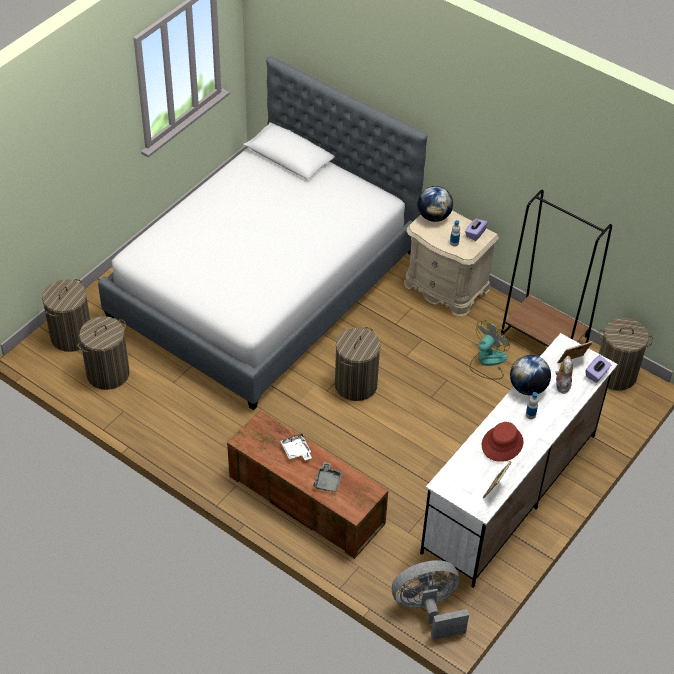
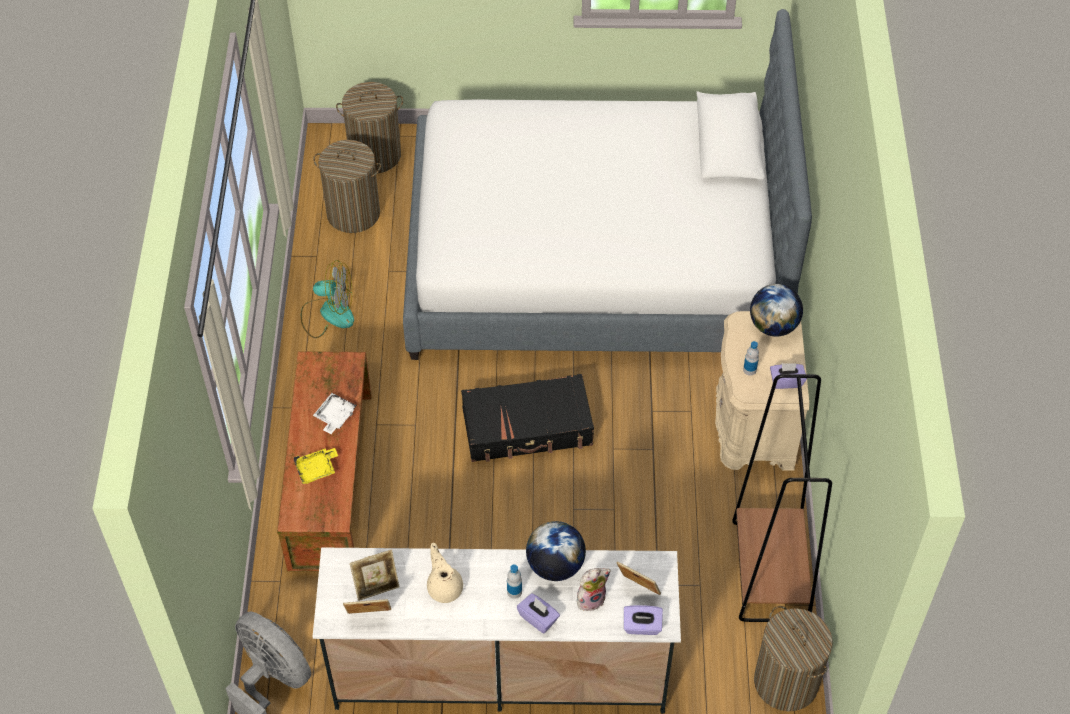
camera: 55 degrees right, 5 degrees up
grey tray [313,462,343,492] -> yellow tray [293,448,338,484]
laundry basket [335,327,381,401] -> black suitcase [461,374,594,462]
fan [470,320,510,379] -> fan moved to [301,260,354,338]
red hat [482,422,523,462] -> beige teapot [427,543,463,603]
none -> picture frame [350,549,400,601]
none -> purple tissue box [517,593,560,634]

